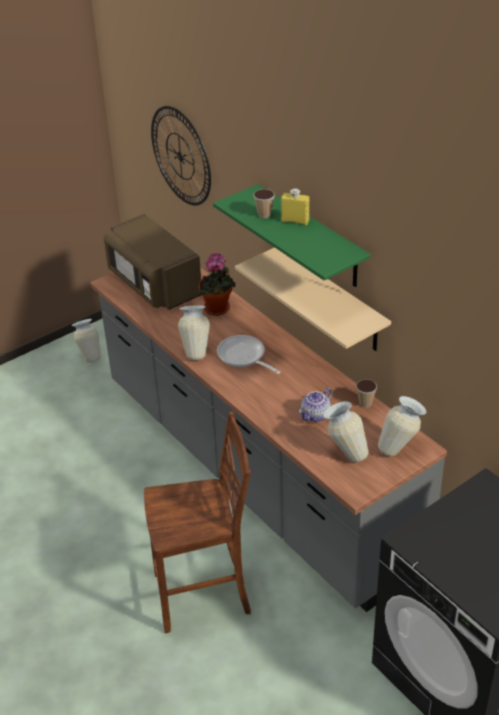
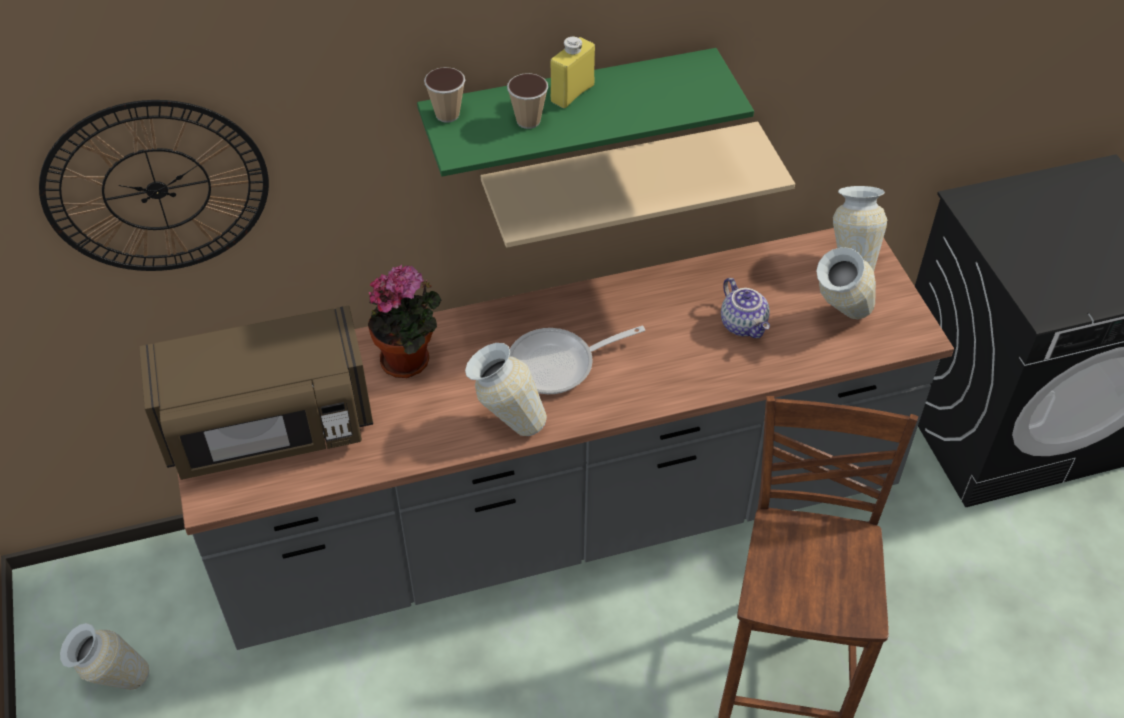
camera: 70 degrees left, 10 degrees up
cup [356,379,377,408] -> cup moved to [424,67,465,123]

